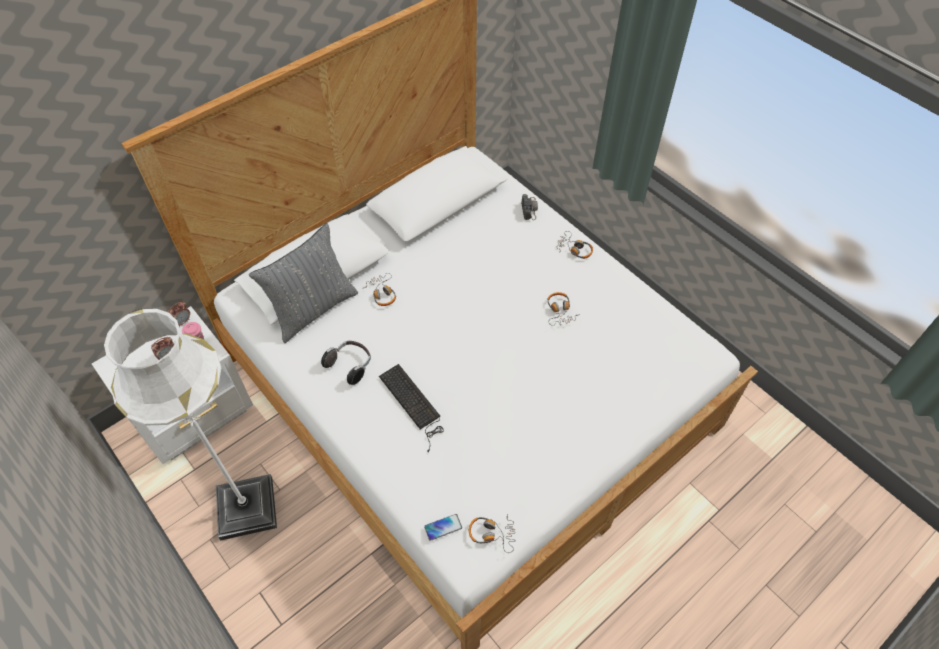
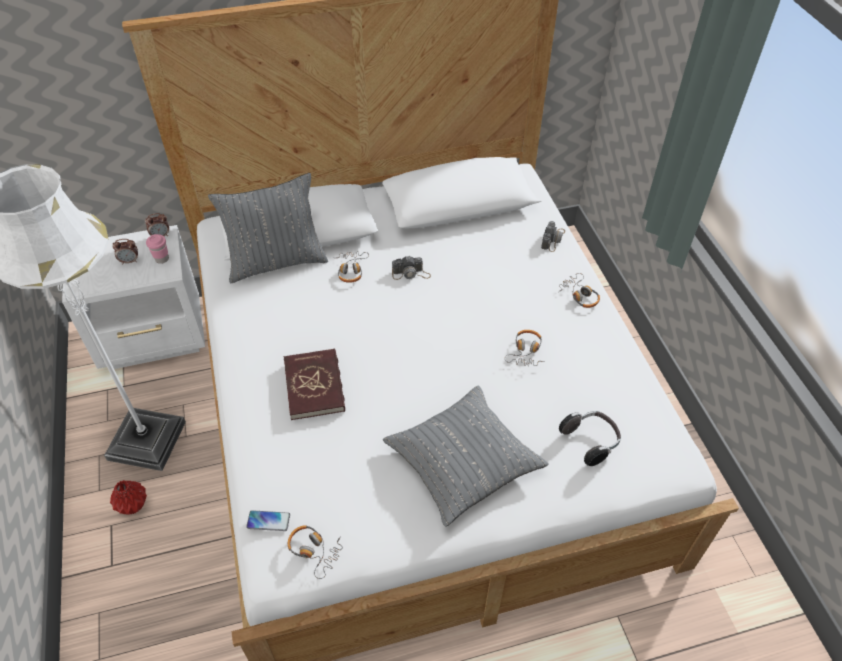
camera: 25 degrees right, 5 degrees down
headphones [321,341,371,385] -> headphones moved to [559,411,621,466]
keyboard [379,364,444,452] -> red book [284,348,345,420]
none -> red vase [110,480,147,515]
none -> grey pillow [383,385,549,527]
none -> camera [392,256,431,280]

